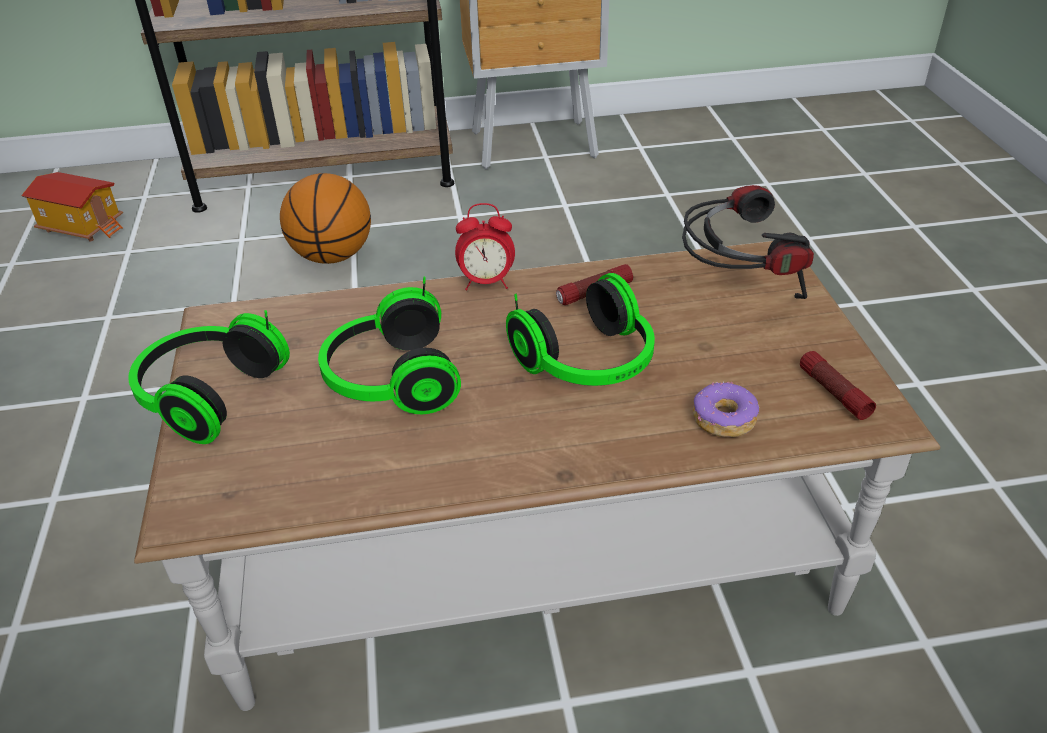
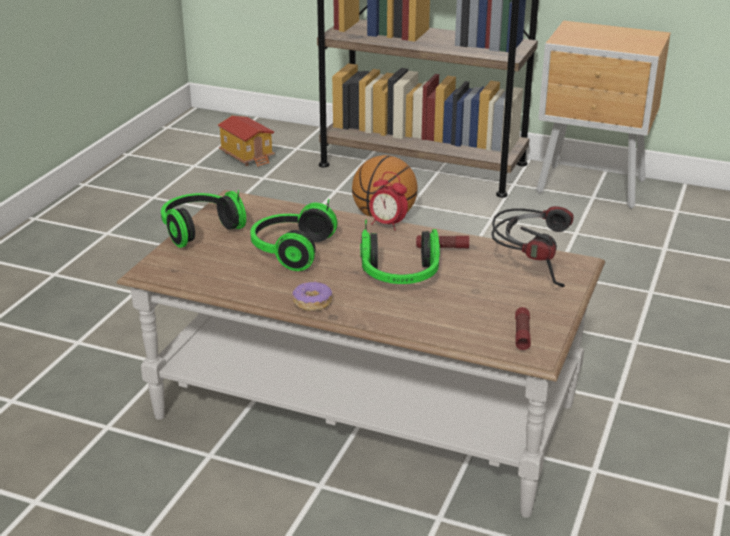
camera: 30 degrees right, 10 degrees down
donut [693,381,759,437] -> donut moved to [292,281,332,311]

